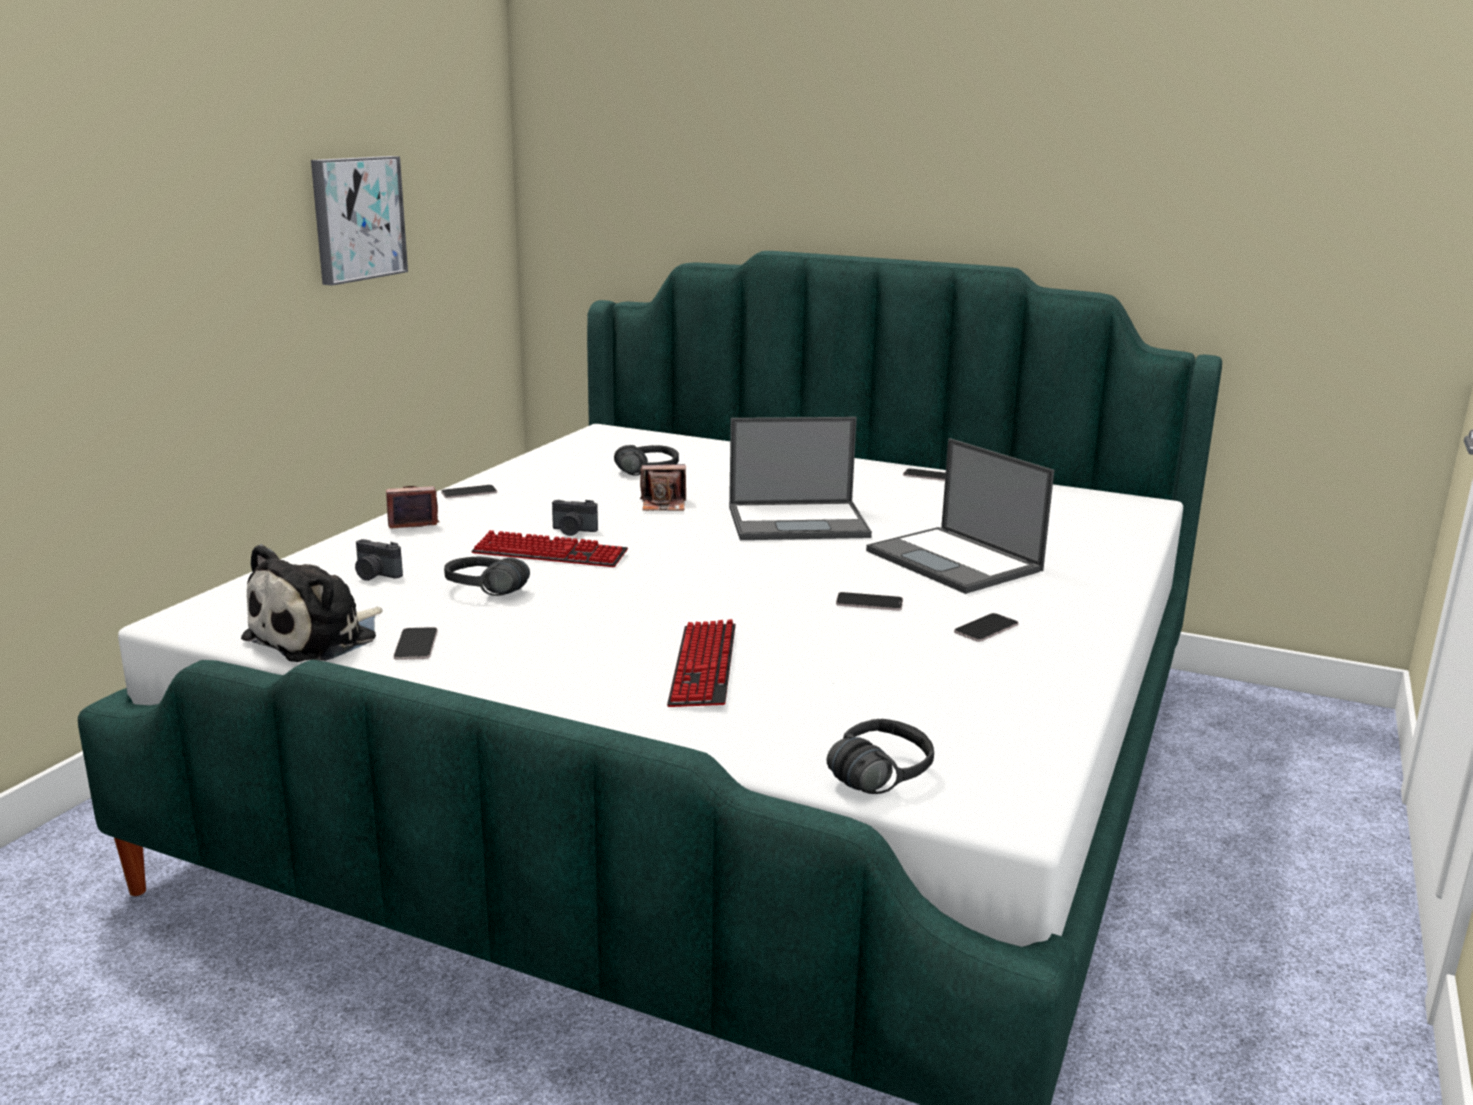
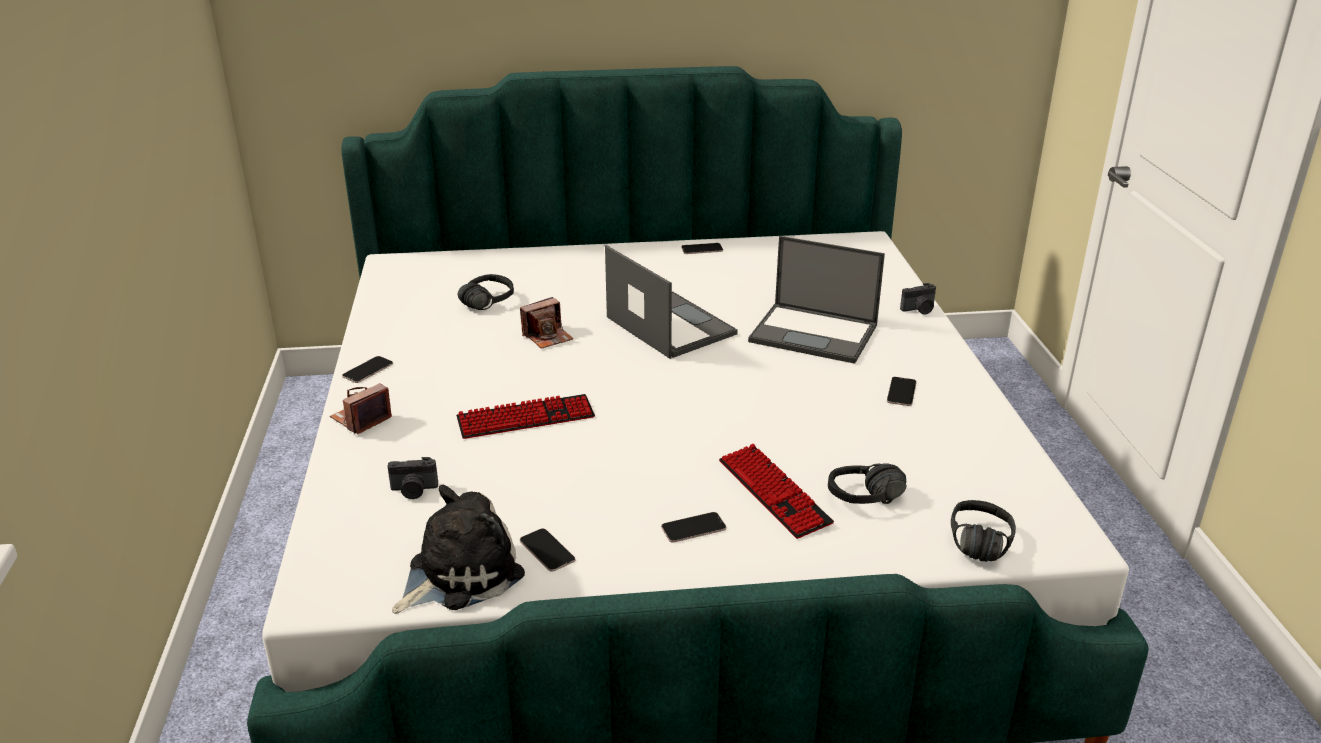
camera: 30 degrees left, 10 degrees up
plush toy [241,544,383,662] -> plush toy turned 135 degrees counterclockwise [392,484,525,614]
picture [311,156,408,286] -> none
black headphones [444,556,530,596] -> black headphones moved to [828,463,906,504]
camera [552,500,598,536] -> camera moved to [900,283,936,315]
laptop [729,417,872,540] -> laptop turned 90 degrees counterclockwise [605,245,738,359]
phone [836,592,903,611] -> phone moved to [661,512,726,543]

